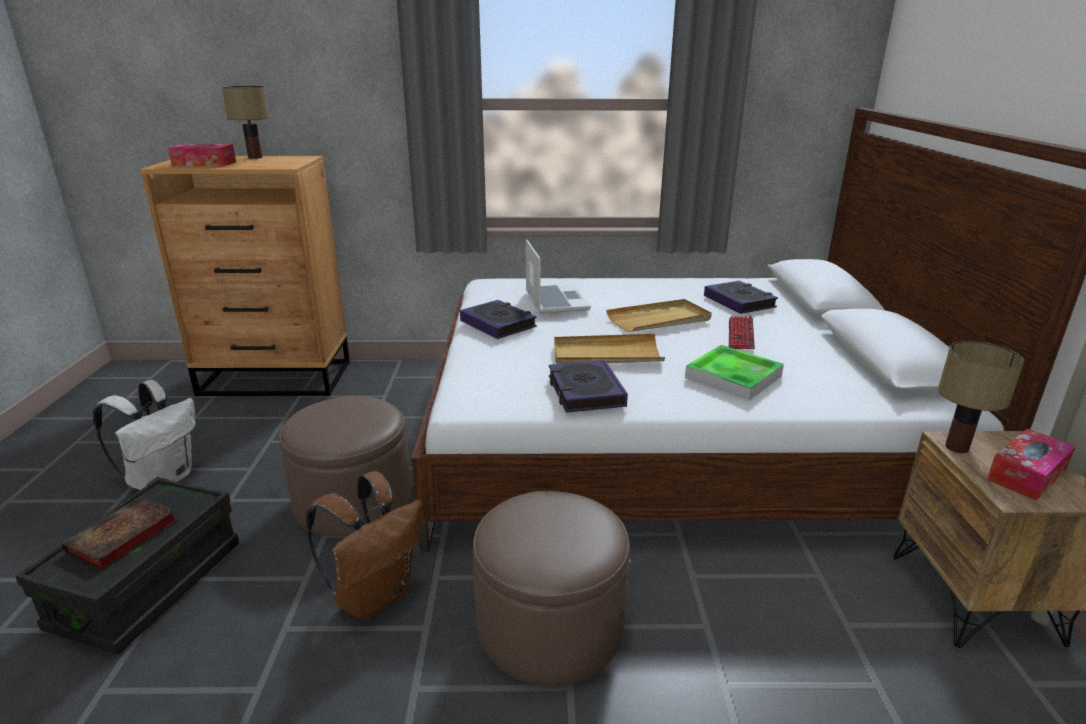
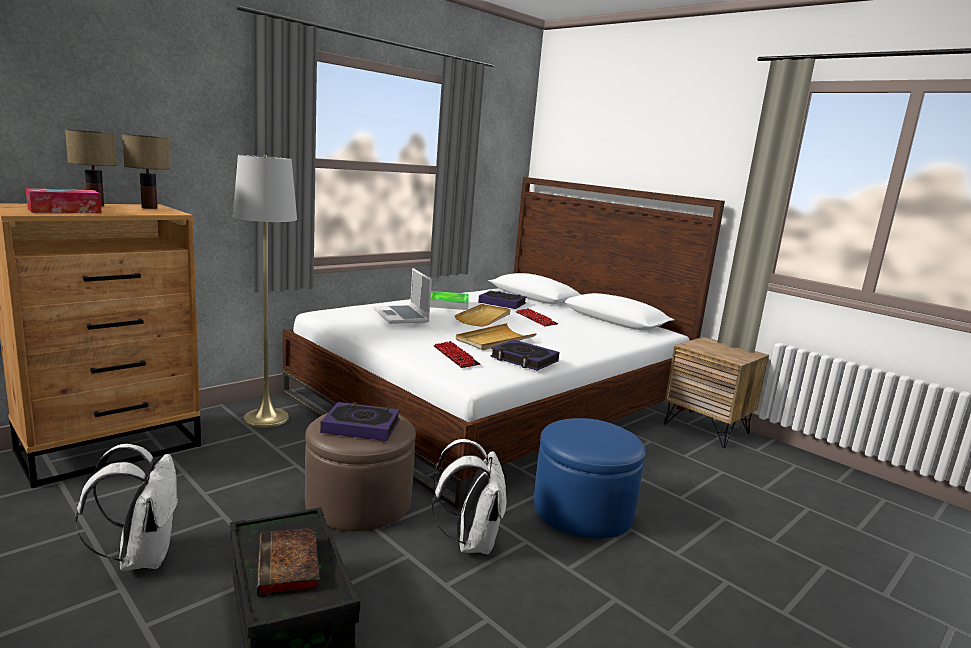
camera: 45 degrees left, 10 degrees down
brown backpack [306,471,422,619] -> white backpack [432,439,507,555]
book [460,300,537,339] -> book moved to [320,402,400,441]
brown ottoman [473,491,630,687] -> blue ottoman [534,418,646,539]
laptop [526,240,591,314] -> laptop turned 150 degrees counterclockwise [374,268,432,324]
tray [685,345,784,400] -> tray moved to [430,291,469,310]
table lamp [938,341,1024,453] -> table lamp moved to [122,134,170,209]
tissue box [987,429,1076,501] -> none
none -> grey floor lamp [233,155,297,428]
none -> keyboard [434,341,480,368]

